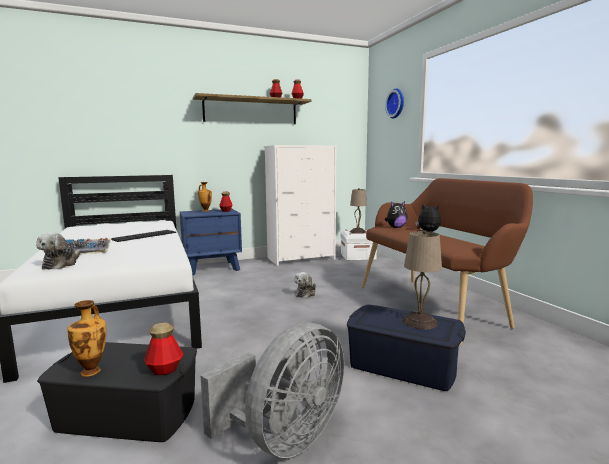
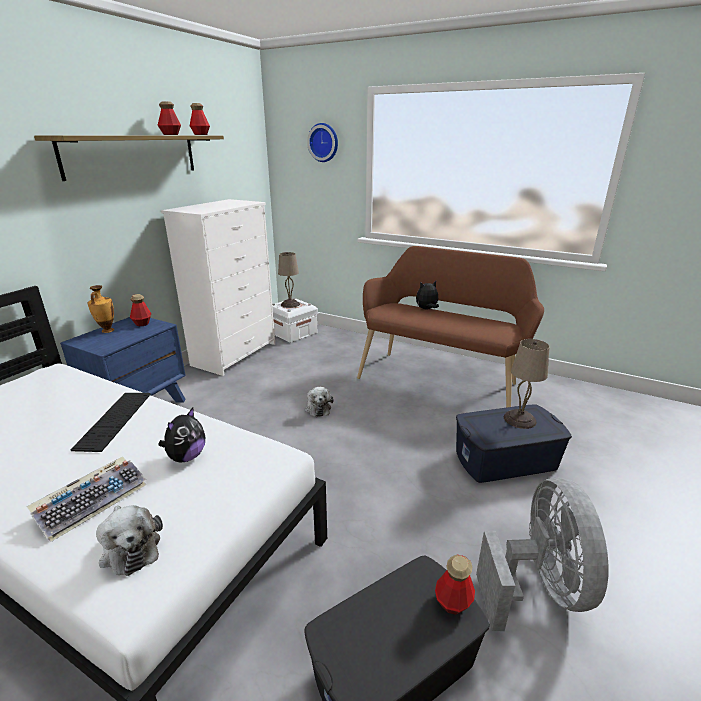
camera: 40 degrees left, 15 degrees up
vase [67,300,107,377] -> none
plush toy [385,201,408,228] -> plush toy moved to [159,408,205,463]

